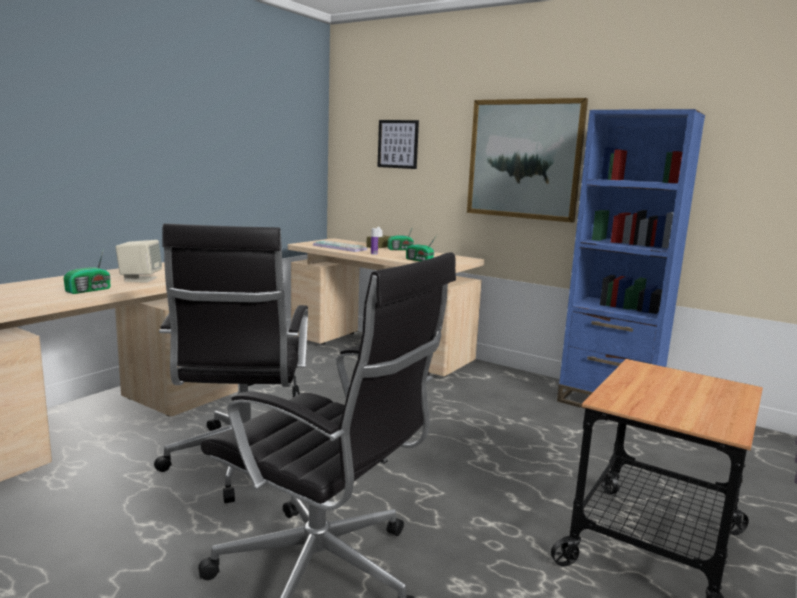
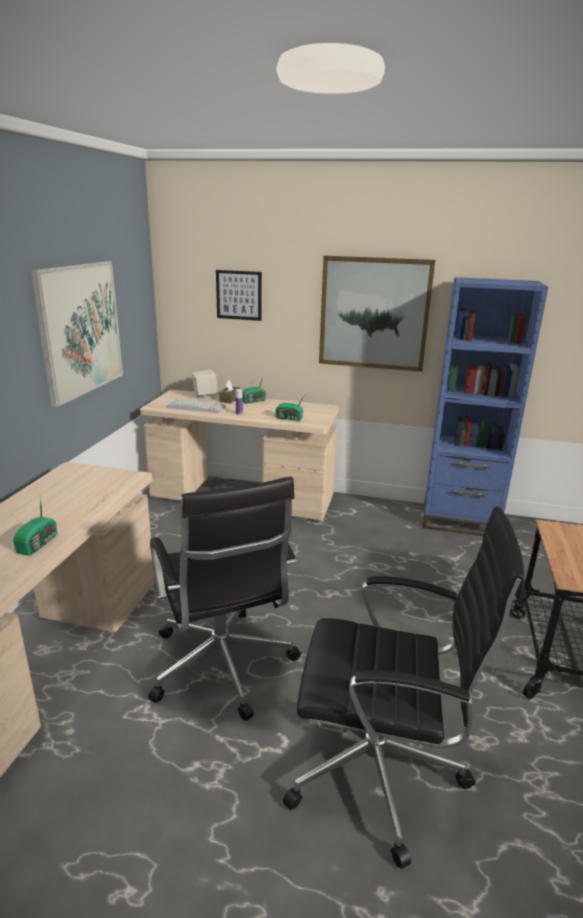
camera: 20 degrees left, 10 degrees up
beige speaker [116,240,162,283] -> beige speaker moved to [192,369,218,400]
none -> picture [30,261,123,407]

